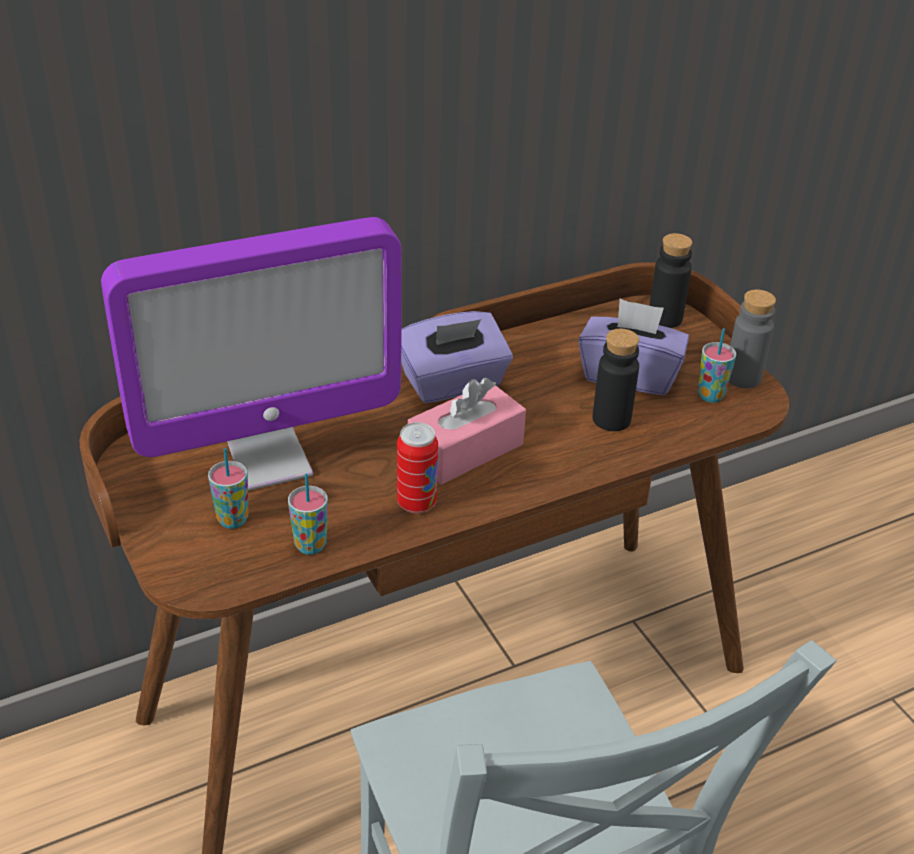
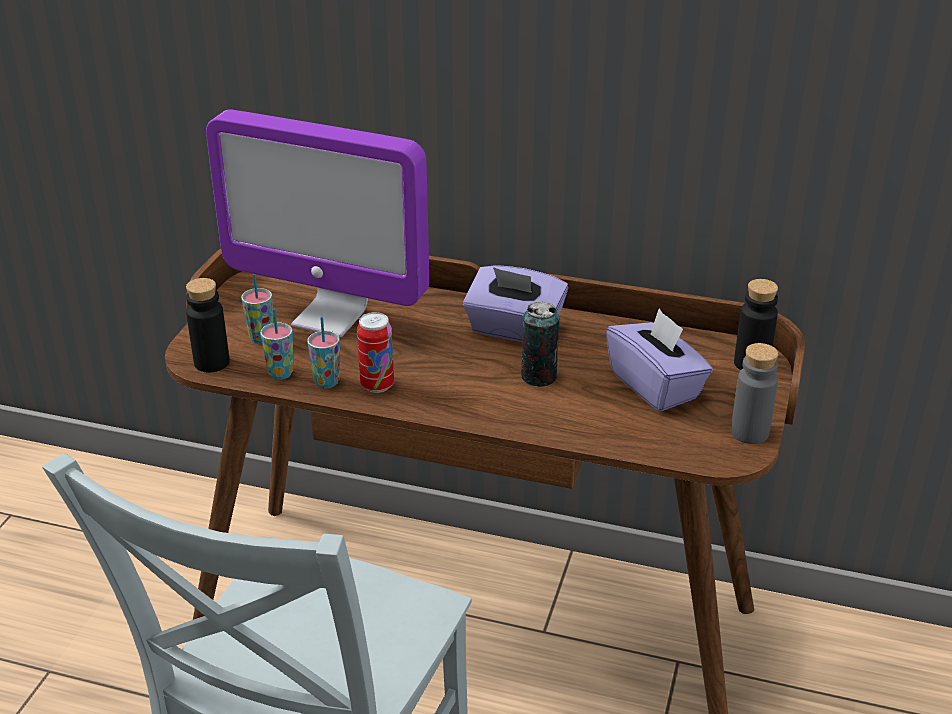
camera: 45 degrees right, 5 degrees down
pink tissue box [408,377,526,485] -> none
black bottle [592,329,639,431] -> black bottle moved to [186,278,230,372]
cup [698,328,736,403] -> cup moved to [307,317,340,388]
none -> can [521,302,559,387]

